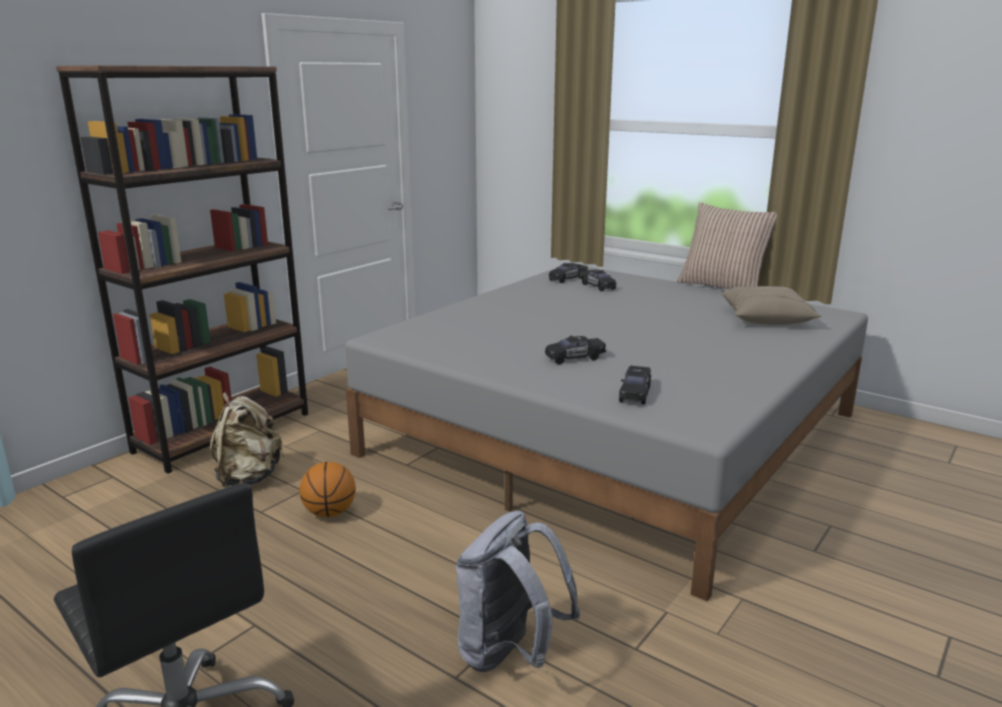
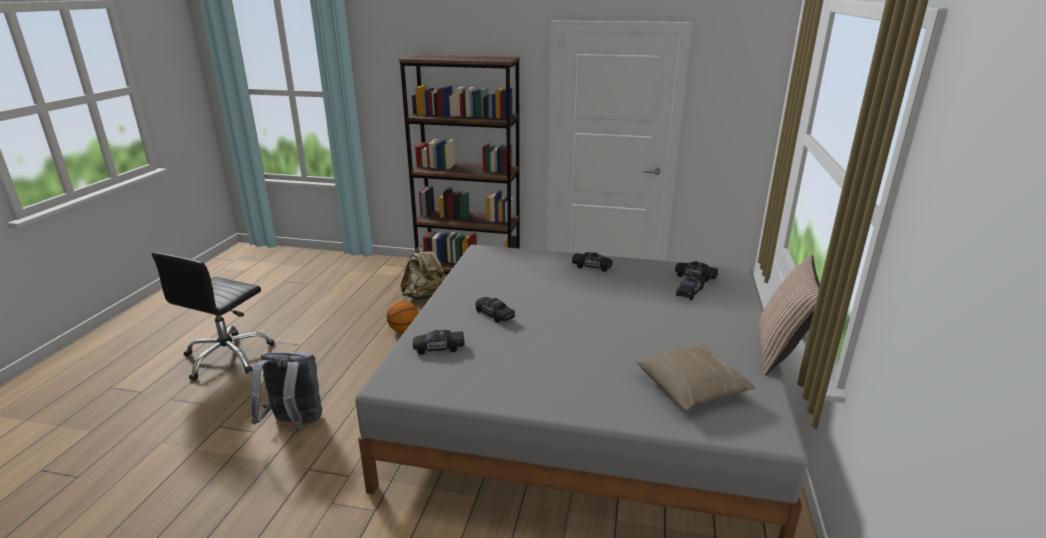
camera: 65 degrees right, 5 degrees up
none -> black toy car [572,252,613,272]

